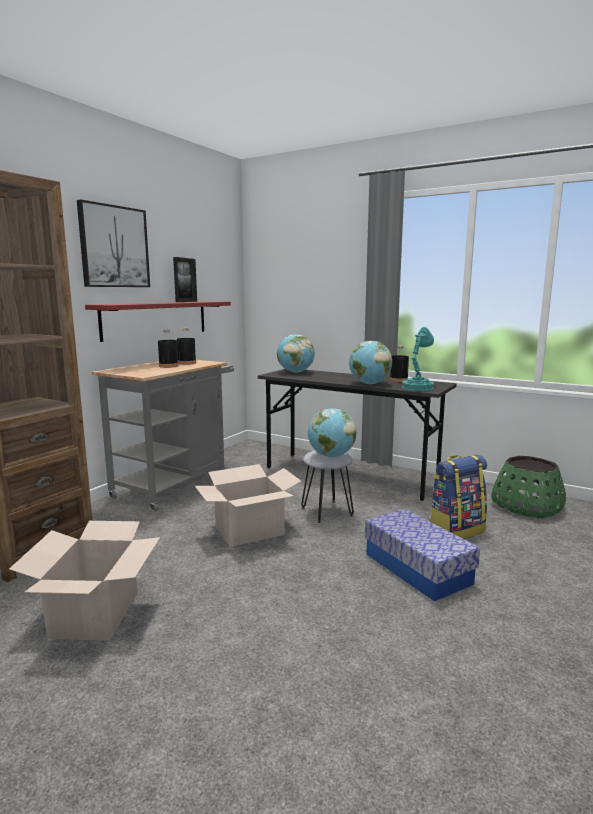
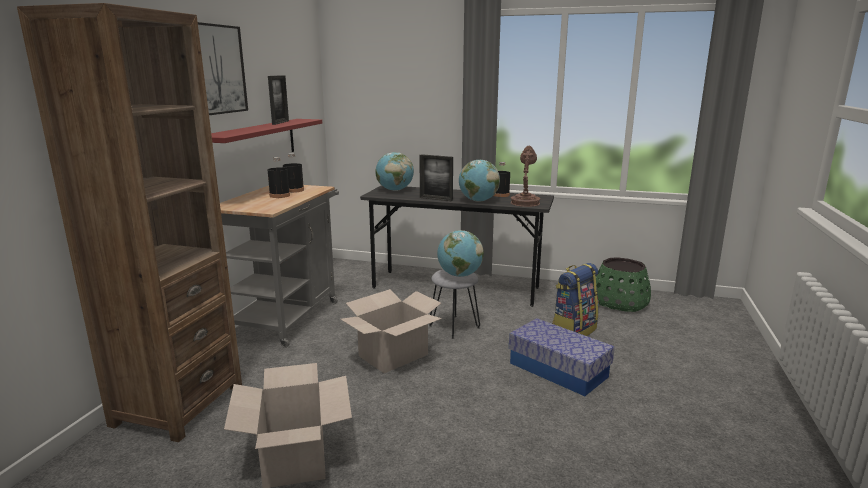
camera: 15 degrees left, 5 degrees up
turquoise table lamp [402,327,434,391] -> brown table lamp [511,146,540,207]
none -> picture frame [419,154,453,201]

